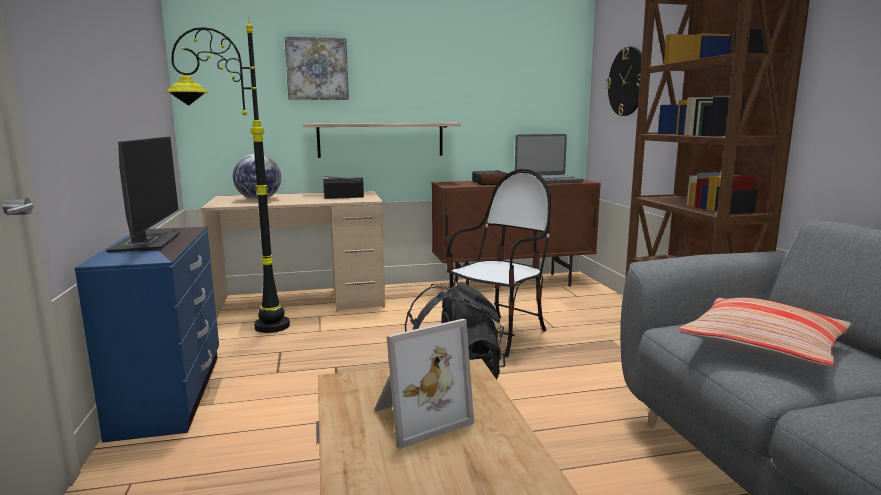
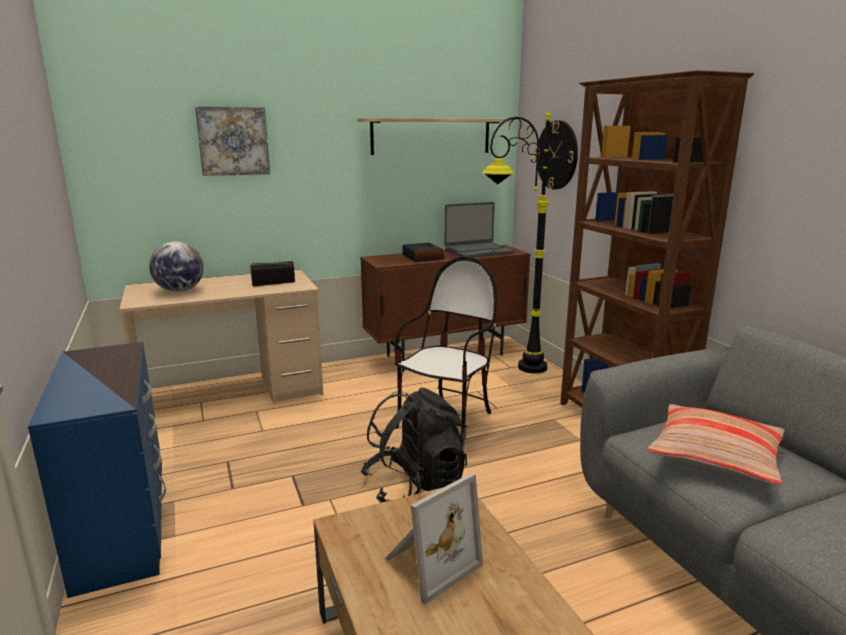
camera: 10 degrees left, 5 degrees up
monitor [106,136,180,252] -> none
black floor lamp [166,16,290,333] -> black floor lamp moved to [481,107,551,373]
shelf [303,123,461,158] -> shelf moved to [357,118,514,155]

